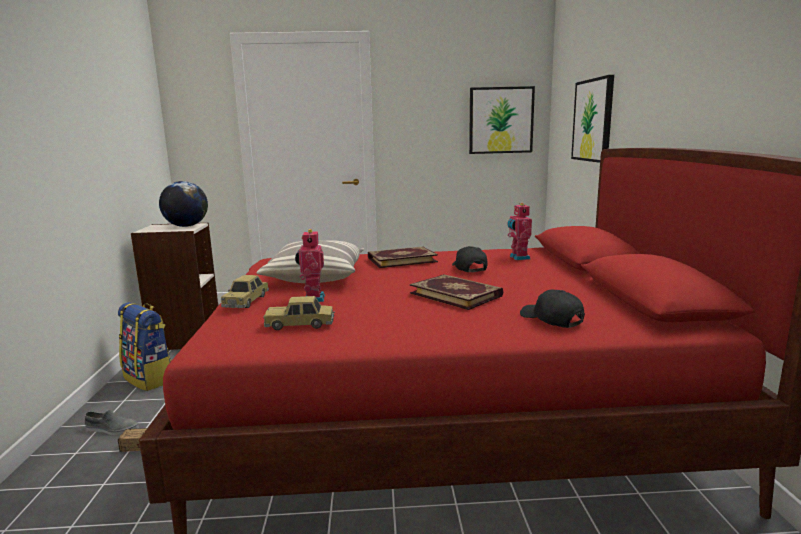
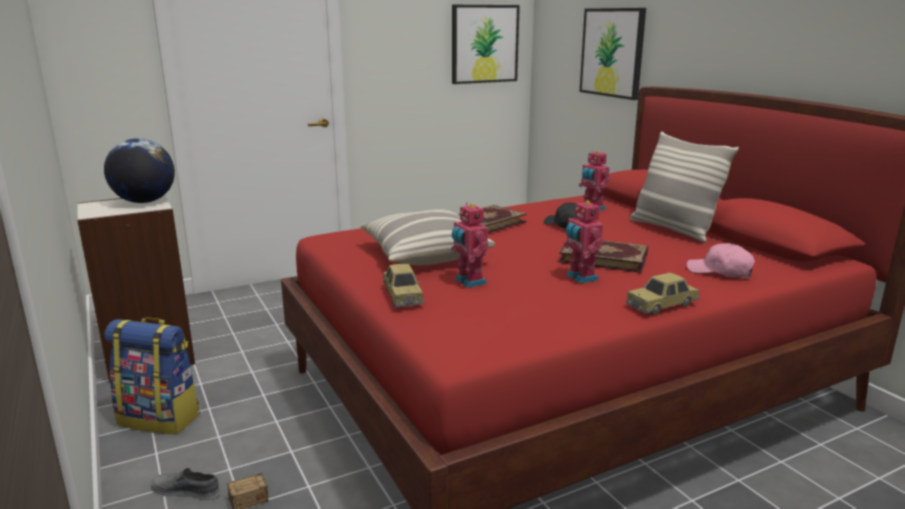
camera: 25 degrees left, 5 degrees up
grey shoe [85,410,139,436] -> grey shoe turned 150 degrees counterclockwise [150,468,220,500]
toy car [264,296,335,330] -> toy car moved to [626,273,699,315]
black cap [520,290,585,328] -> pink cap [687,243,755,278]
none -> toy robot [563,199,603,283]
none -> pillow [630,132,739,243]

